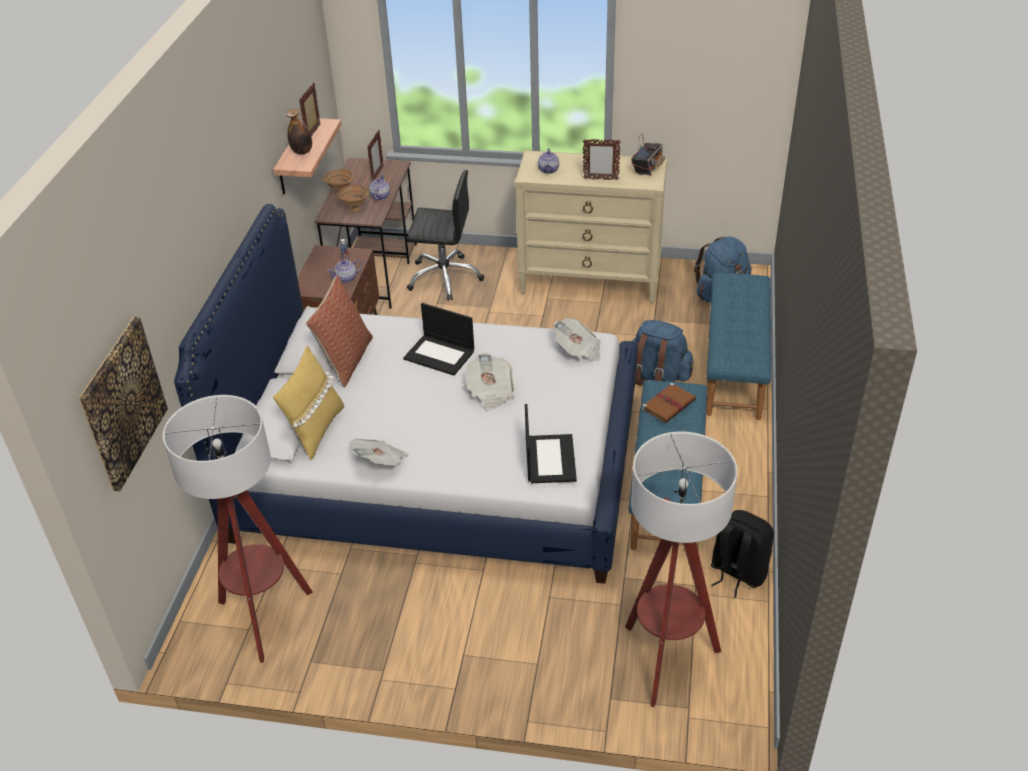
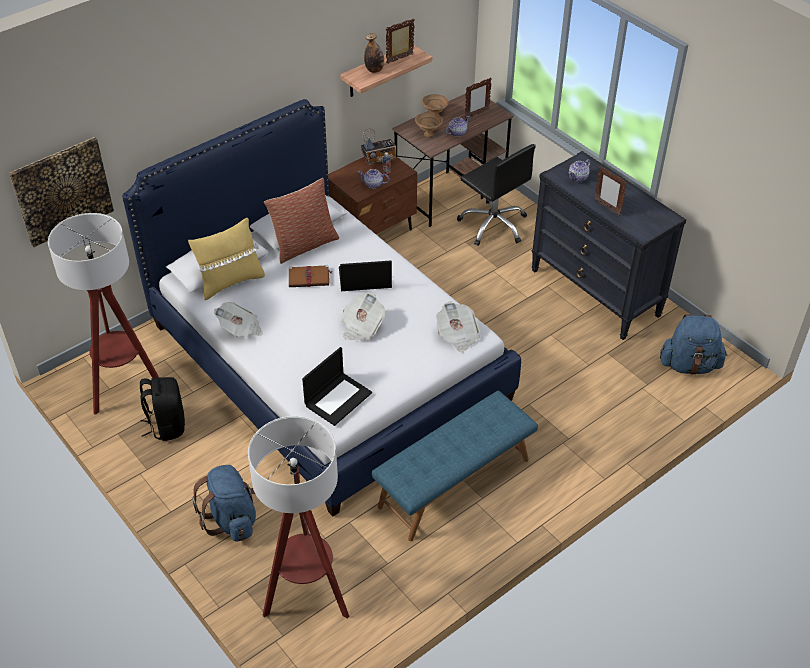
camera: 40 degrees right, 5 degrees up
laptop [403,303,474,375] -> laptop turned 105 degrees clockwise [339,261,392,291]
beige dresser [514,150,668,304] -> black dresser [532,151,686,340]
radio [631,134,665,176] -> radio moved to [361,129,396,166]
blue backpack [632,320,693,386] -> blue backpack moved to [192,465,256,542]
brown book [642,383,696,423] -> brown book moved to [289,265,332,287]
blue bench [706,273,771,420] -> none
black backpack [711,510,774,598] -> black backpack moved to [140,377,185,441]

